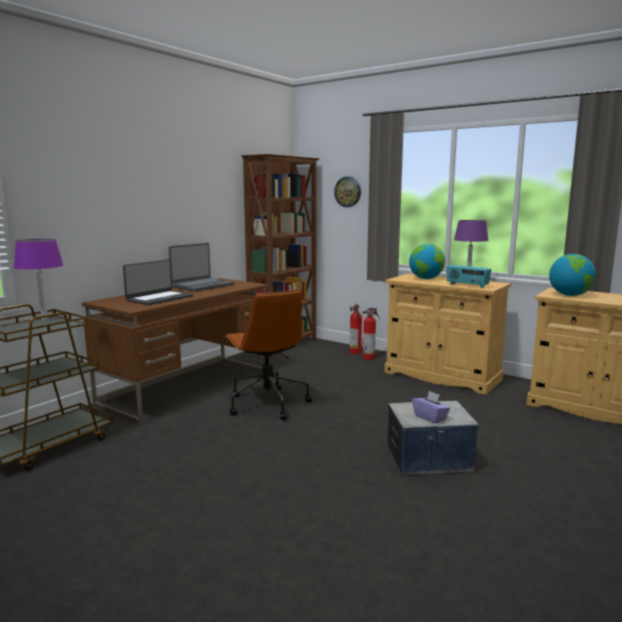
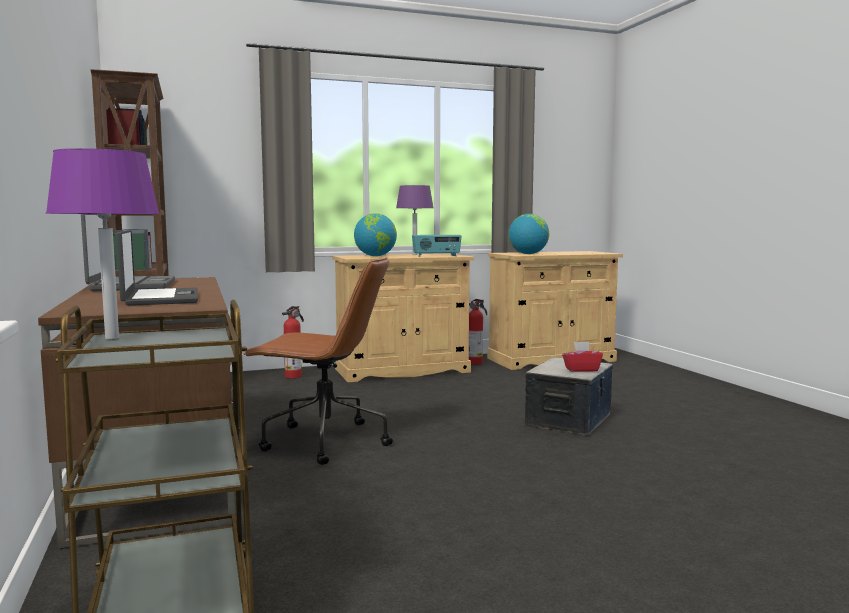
camera: 55 degrees left, 5 degrees down
wall clock [334,176,361,207] -> none
fire extinguisher [350,304,362,354] -> fire extinguisher moved to [469,299,487,365]
purple tissue box [412,391,450,424] -> red tissue box [562,342,603,372]

